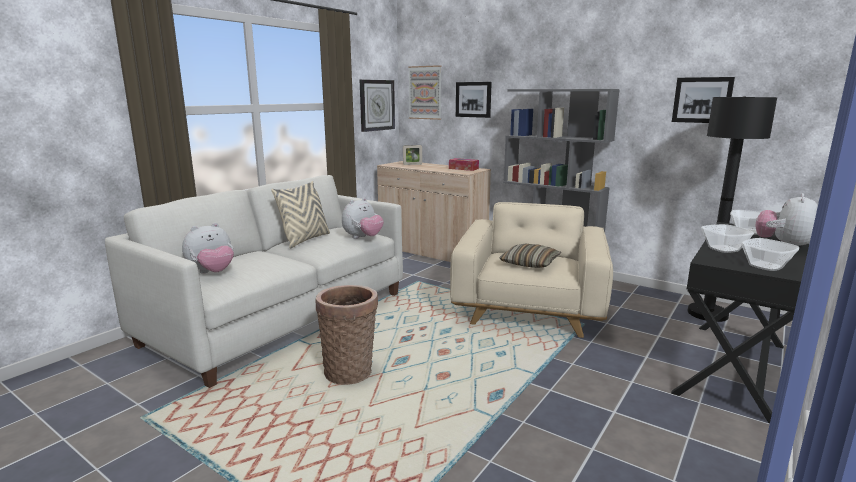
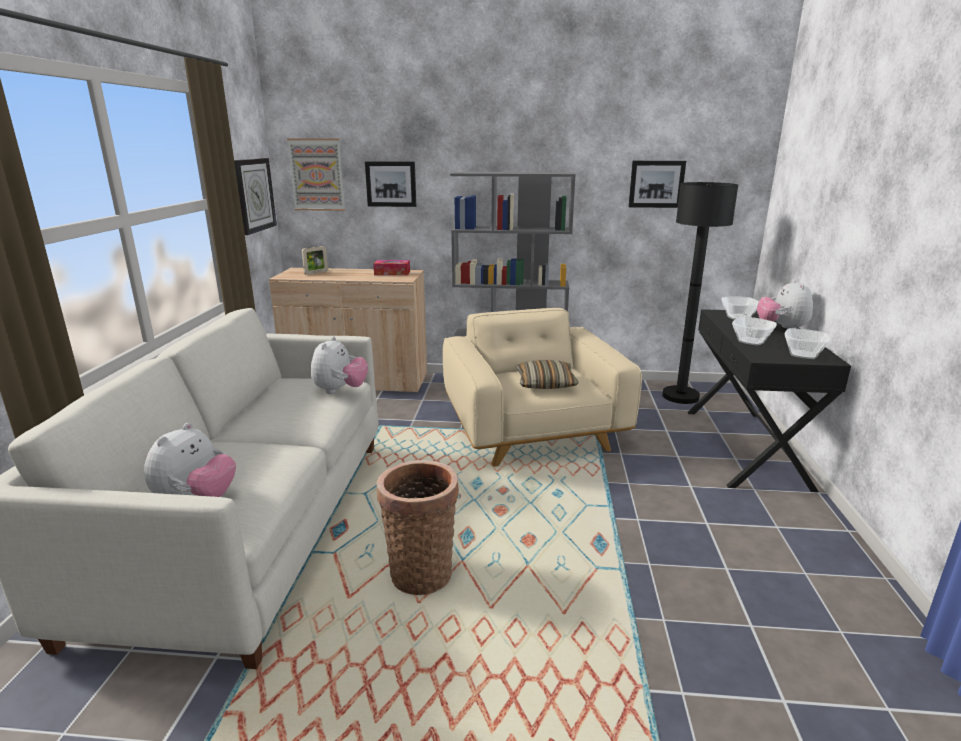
camera: 30 degrees left, 5 degrees up
beige pillow [271,181,330,248] -> none

